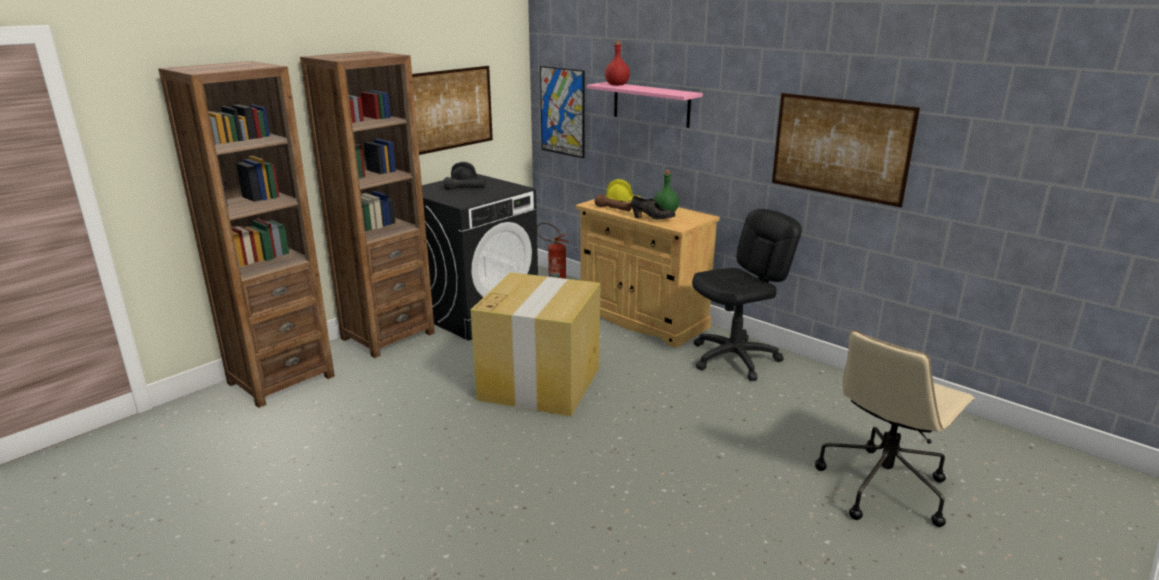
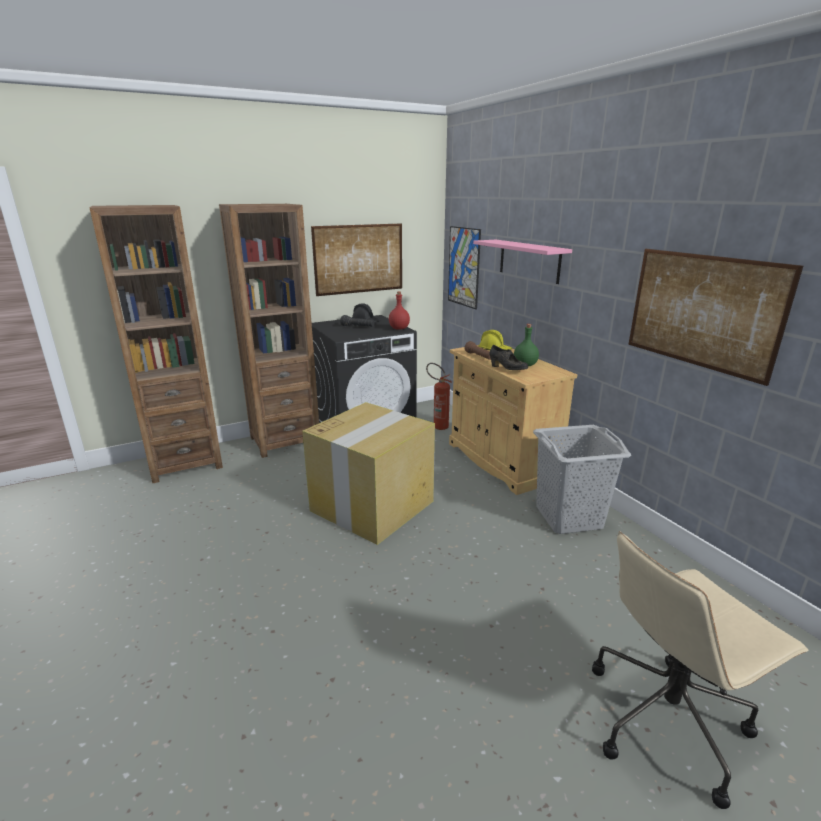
camera: 20 degrees right, 0 degrees up
red bottle [605,40,630,86] -> red bottle moved to [389,291,410,330]
black office chair [692,209,802,381] -> grey laundry basket [533,425,631,534]

